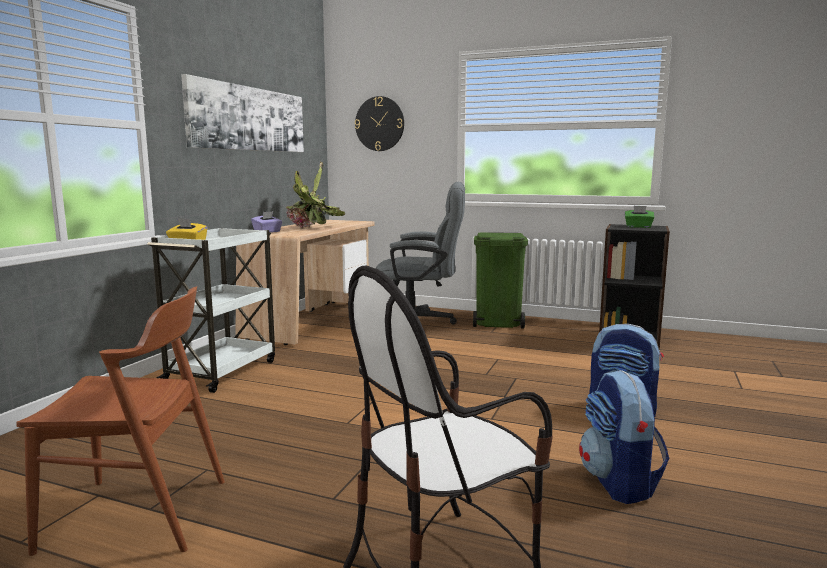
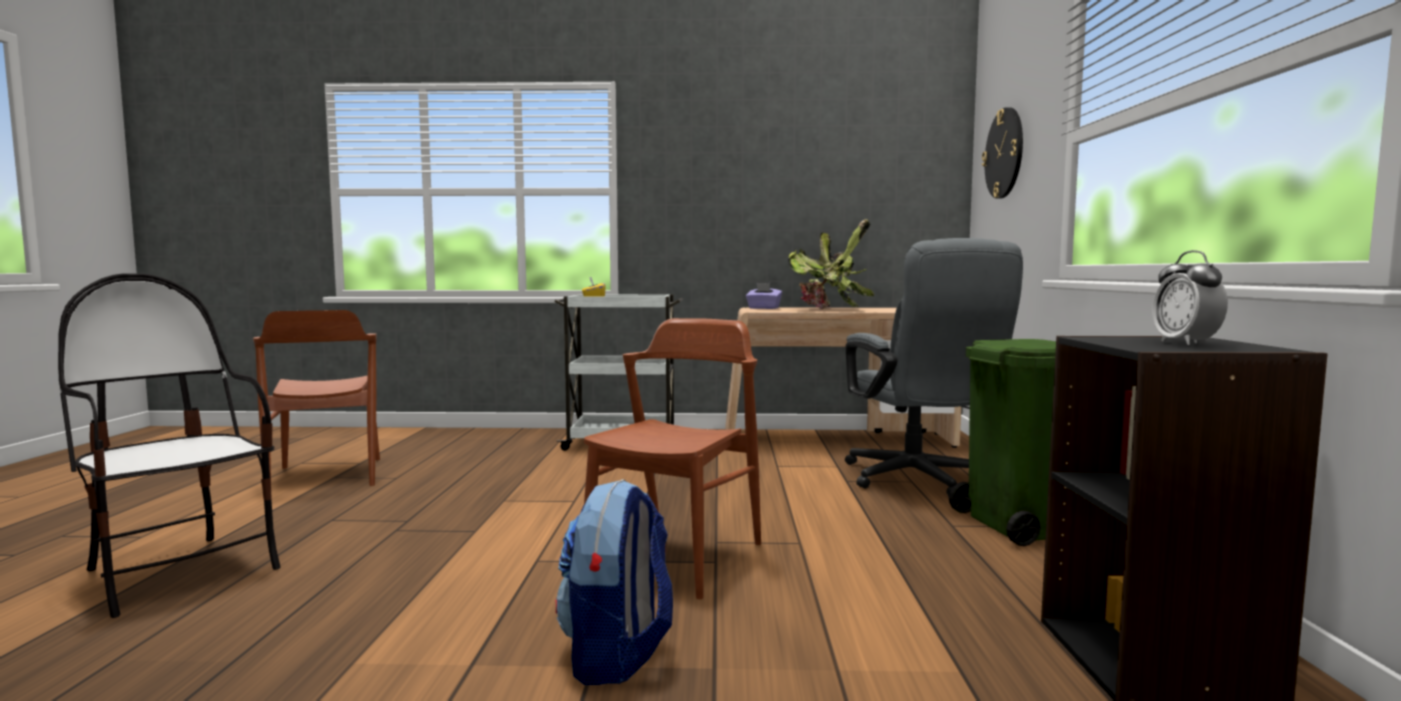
camera: 70 degrees right, 5 degrees down
picture [181,74,304,152] -> none
backpack [579,370,669,504] -> none
green tissue box [625,206,654,228] -> alarm clock [1152,250,1228,345]
none -> brown chair [584,318,761,599]

